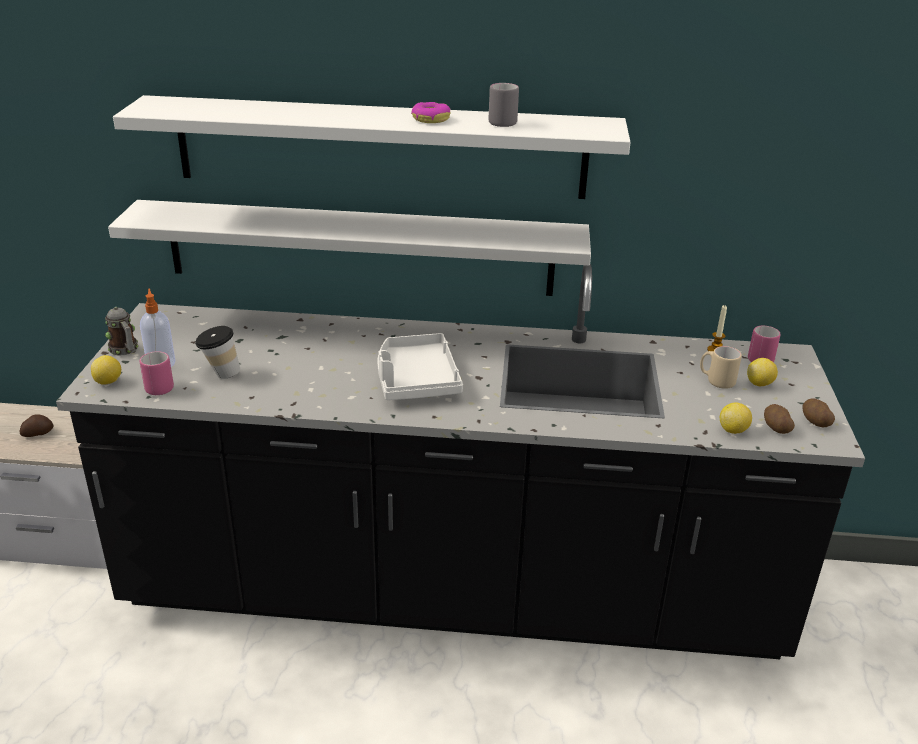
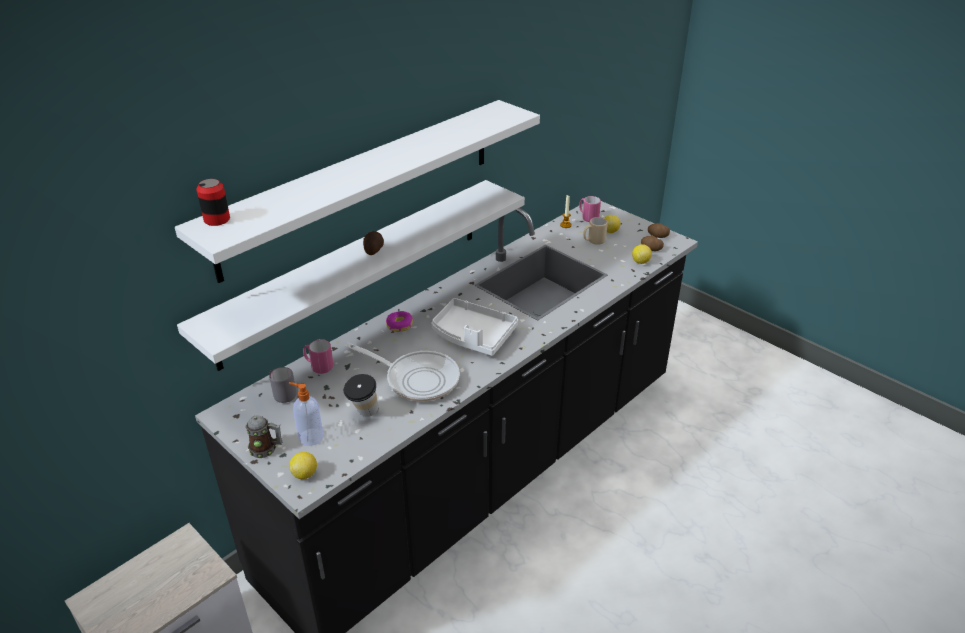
camera: 50 degrees left, 5 degrees up
potato [20,414,54,437] -> potato moved to [363,231,384,255]
pink mug [140,351,174,395] -> pink mug moved to [303,339,333,374]
donut [411,102,450,123] -> donut moved to [386,311,413,332]
grey mug [489,83,519,127] -> grey mug moved to [269,367,297,403]
none -> can [196,179,230,226]
none -> frying pan [345,343,460,402]

